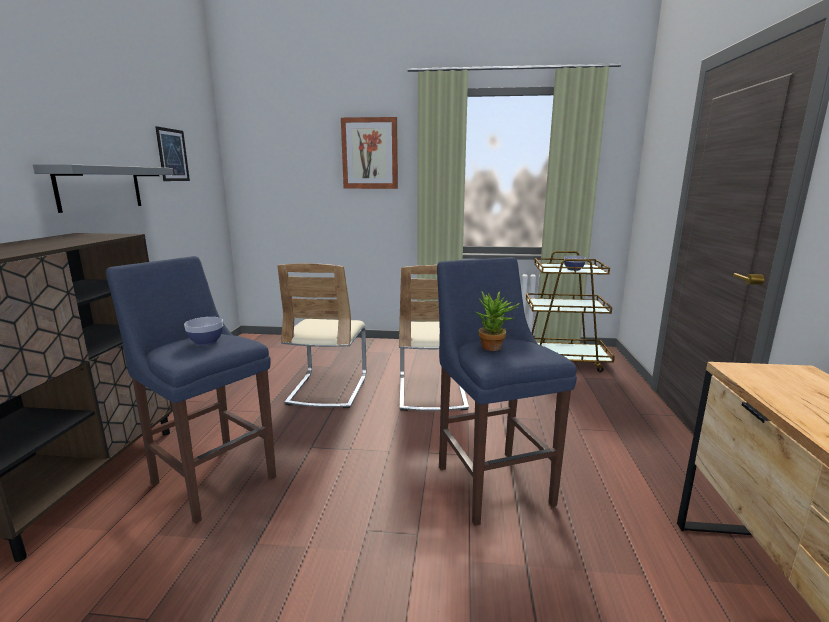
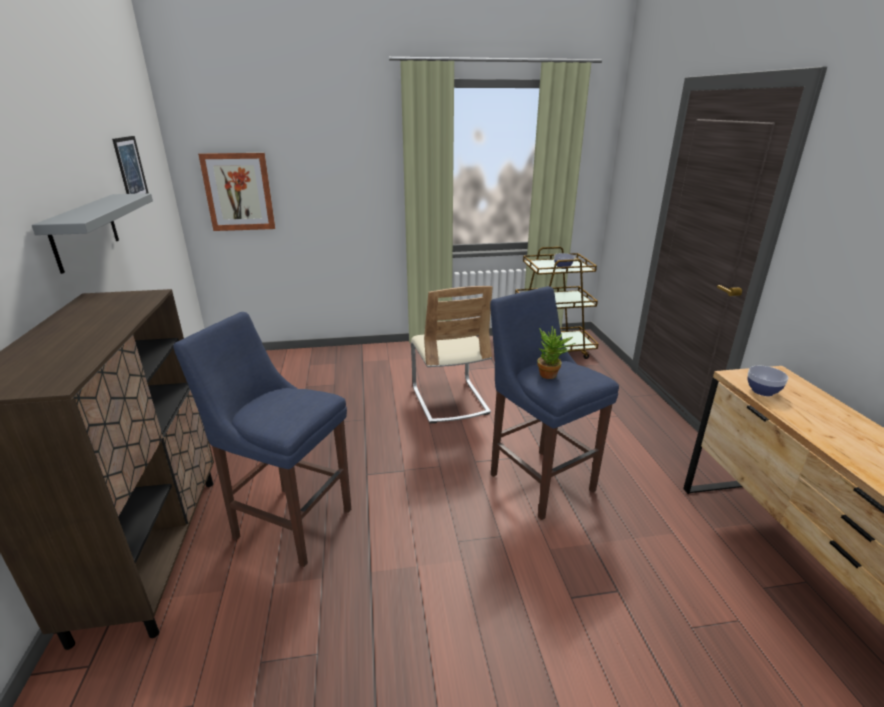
camera: 15 degrees left, 10 degrees up
bowl [184,317,223,345] -> bowl moved to [748,366,789,396]
beige chair [277,263,366,408] -> none
picture [341,117,398,189] -> picture moved to [198,153,275,231]

